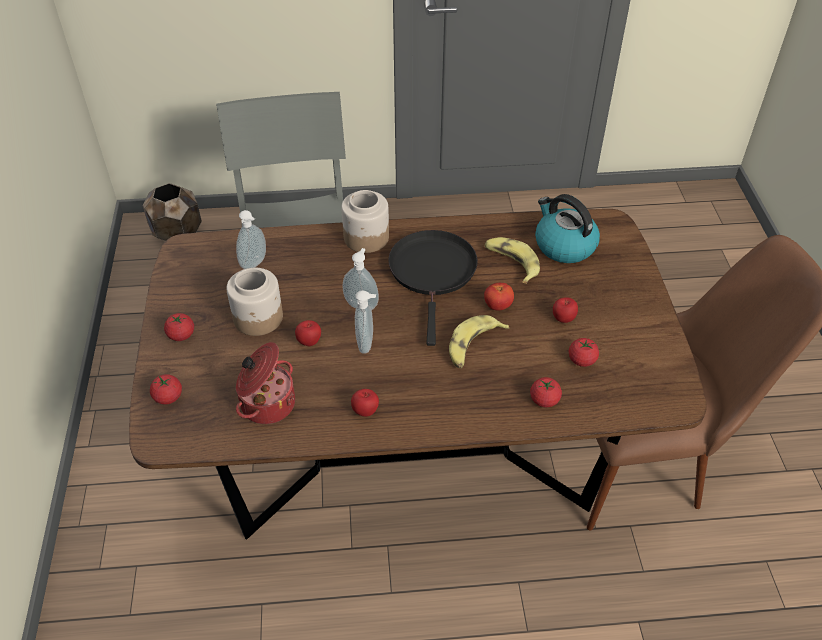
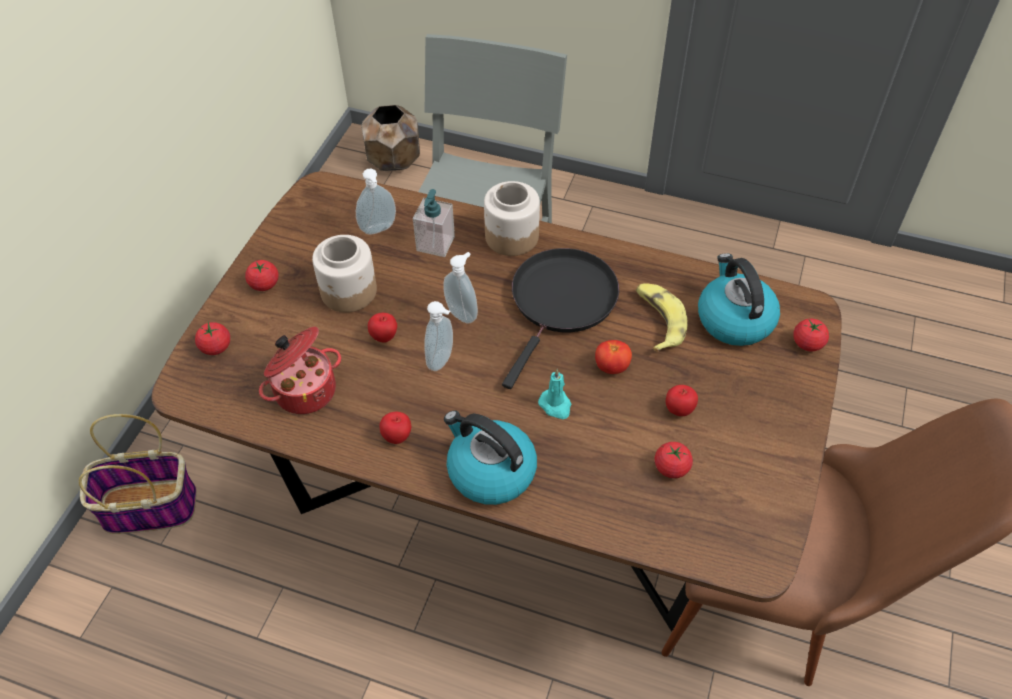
camera: 25 degrees right, 5 degrees up
banana [449,315,509,368] -> turquoise candle [538,369,571,419]
tomato [530,377,562,408] -> tomato moved to [793,319,829,351]
none -> basket [79,414,197,534]
none -> soap dispenser [413,189,455,257]
none -> kettle [444,410,537,505]

